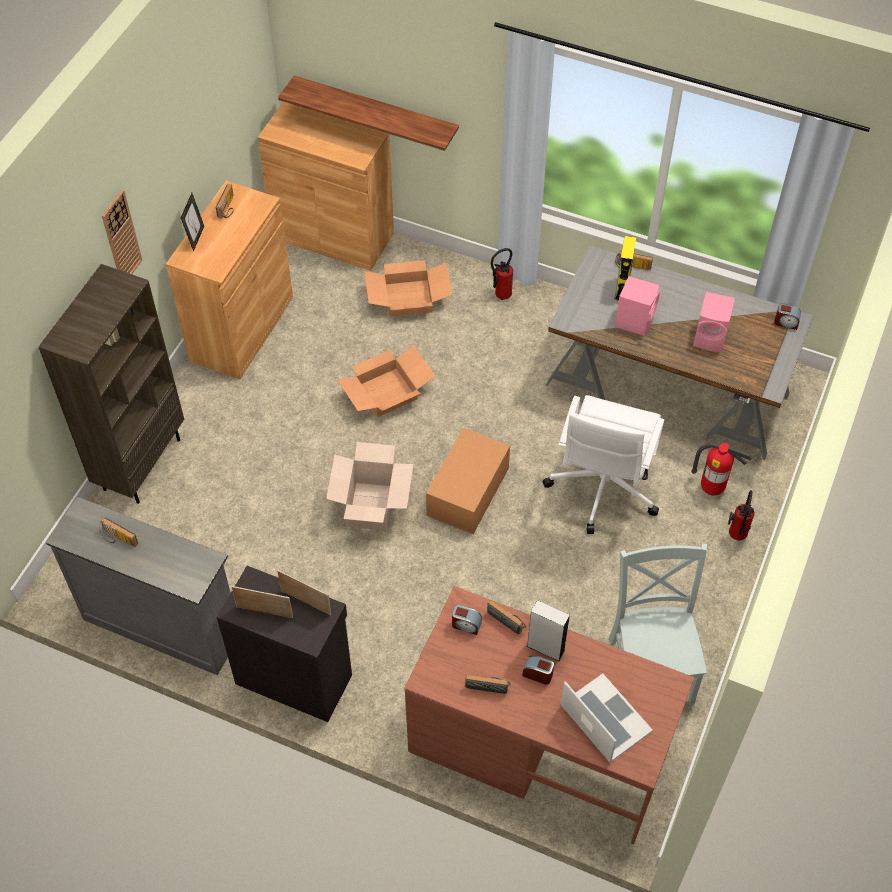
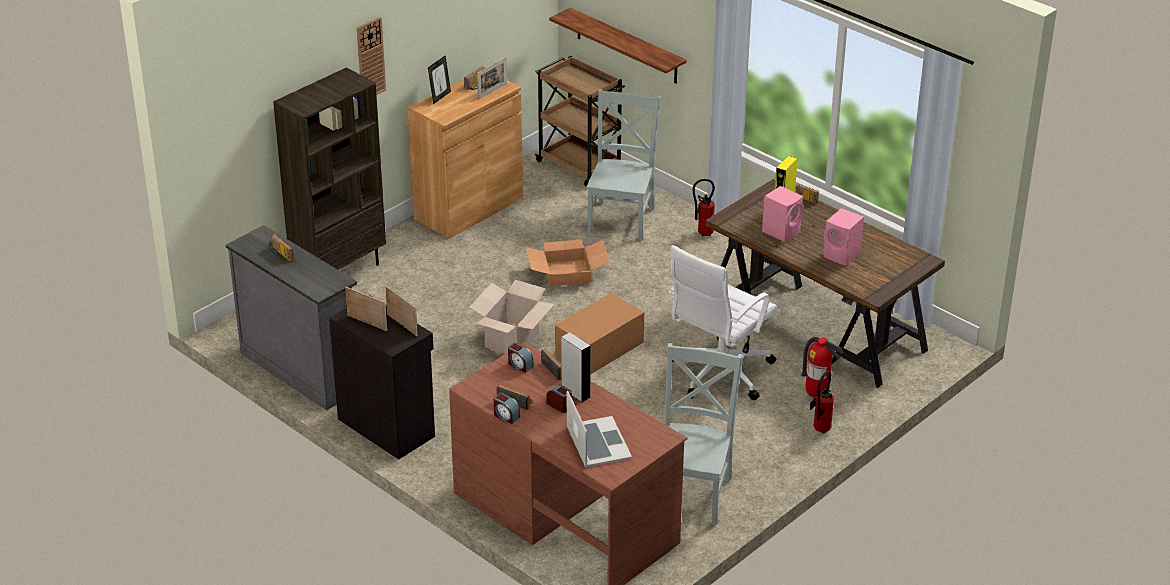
camera: 20 degrees right, 20 degrees down
brown cabinet [258,101,394,271] -> brown cart [534,56,625,187]
cardboard box [364,260,452,317] -> grey chair [587,89,661,240]
grey desk [546,245,814,460] -> brown desk [705,179,945,388]
alarm clock [774,303,801,330] -> alarm clock moved to [494,393,520,424]
none -> picture frame [477,57,507,100]

